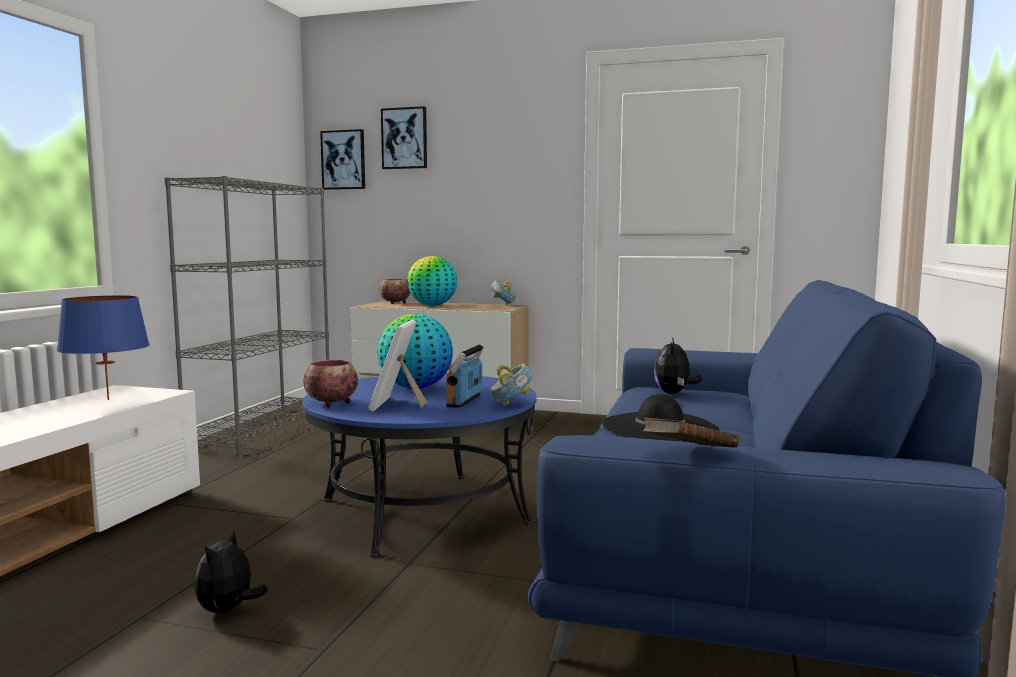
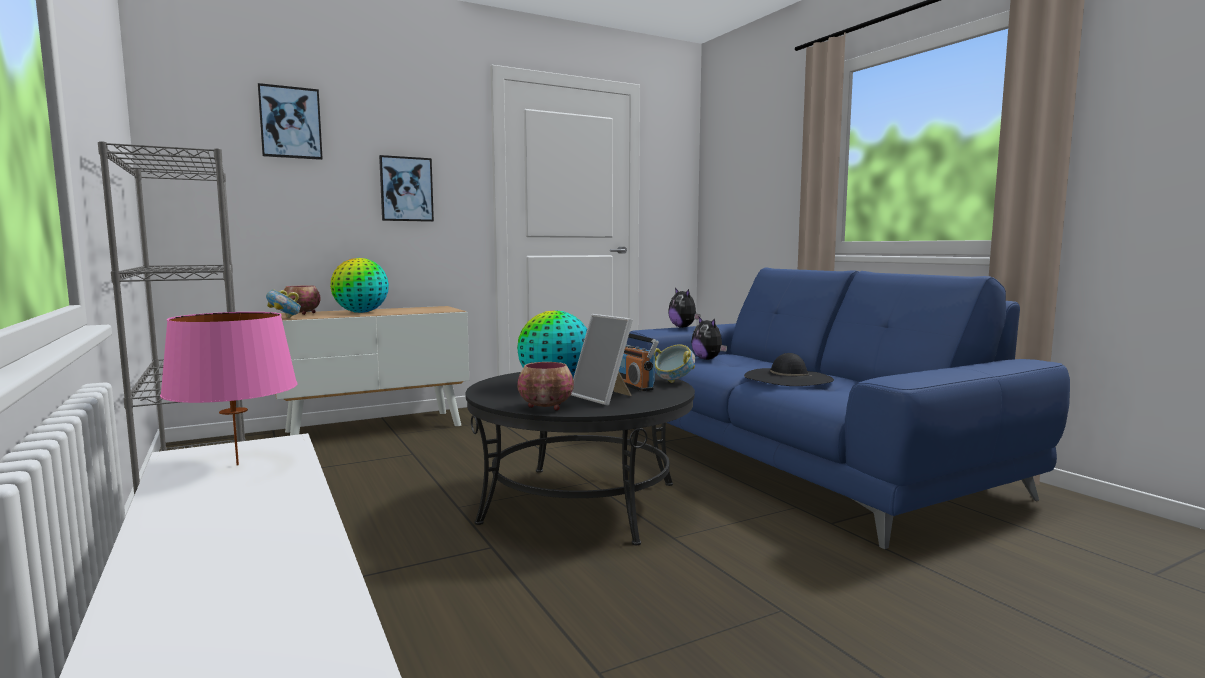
camera: 45 degrees left, 0 degrees up
blue table lamp [57,295,150,400] -> pink table lamp [160,312,298,465]
plush toy [194,529,268,613] -> plush toy moved to [668,288,701,328]
blue coffee table [303,374,536,557] -> black coffee table [465,372,695,545]
picture [320,129,365,190] -> picture moved to [379,155,434,222]
bowl [491,281,516,305] -> bowl moved to [266,289,301,318]
brown book [643,417,739,448] -> none

